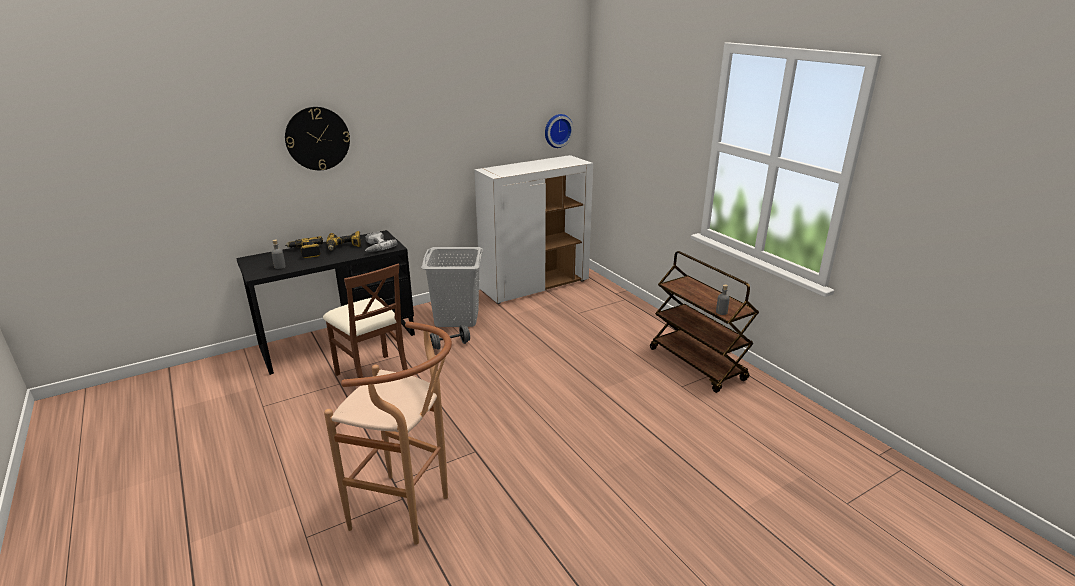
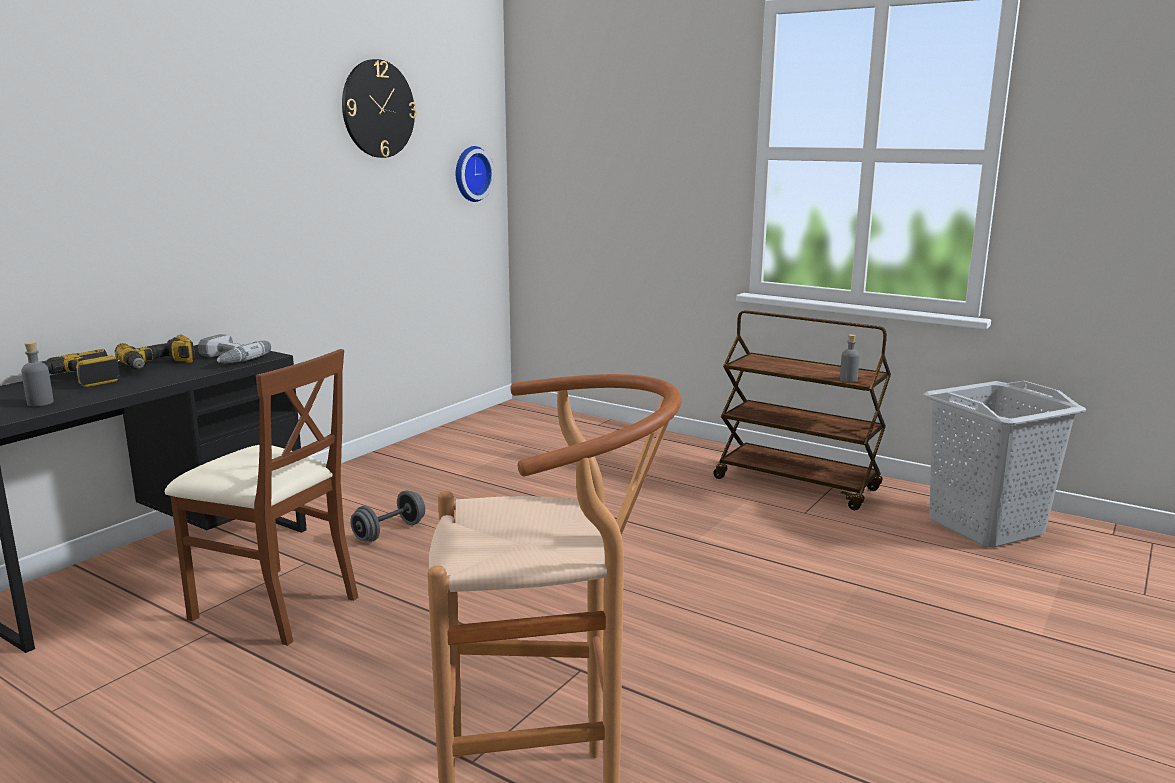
camera: 25 degrees left, 10 degrees down
wall clock [285,107,350,170] -> wall clock moved to [342,59,417,158]
grey laundry basket [421,247,483,327] -> grey laundry basket moved to [923,381,1086,548]
white cabinet [474,155,593,304] -> none

